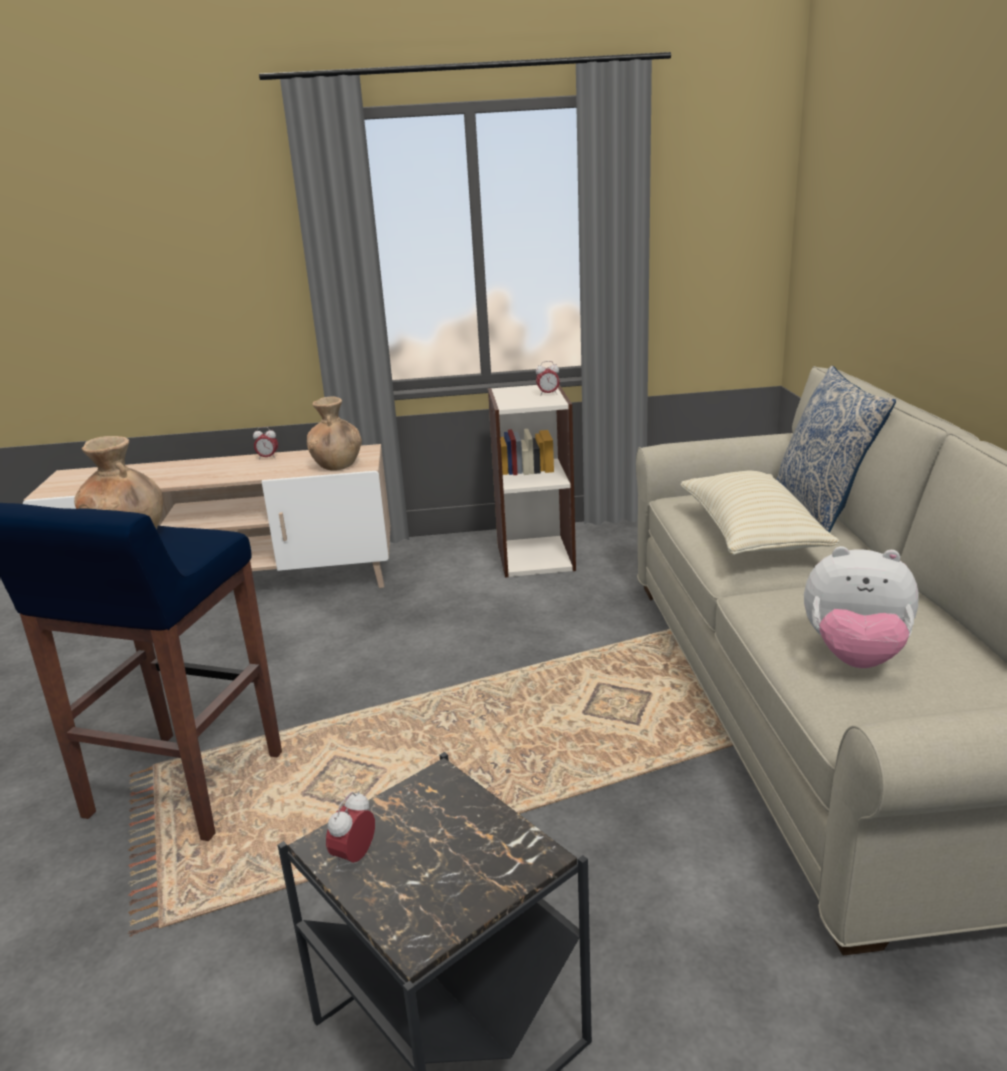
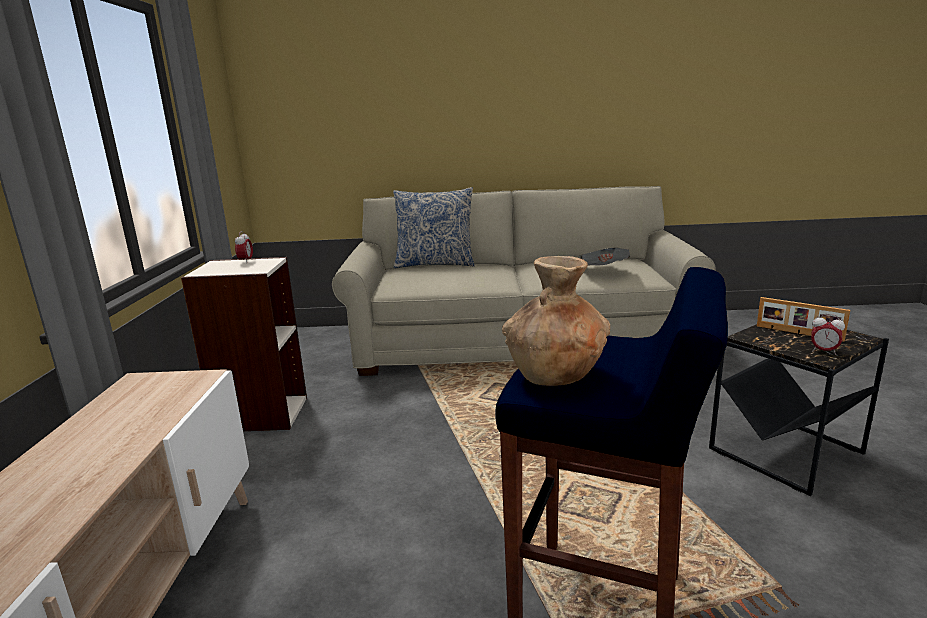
camera: 85 degrees left, 5 degrees down
alarm clock [253,427,278,460] -> none
brown vase [307,397,362,471] -> none
beige pillow [680,471,839,555] -> none
plush toy [804,546,919,668] -> newspaper [579,247,630,266]
none -> picture frame [757,297,850,341]

